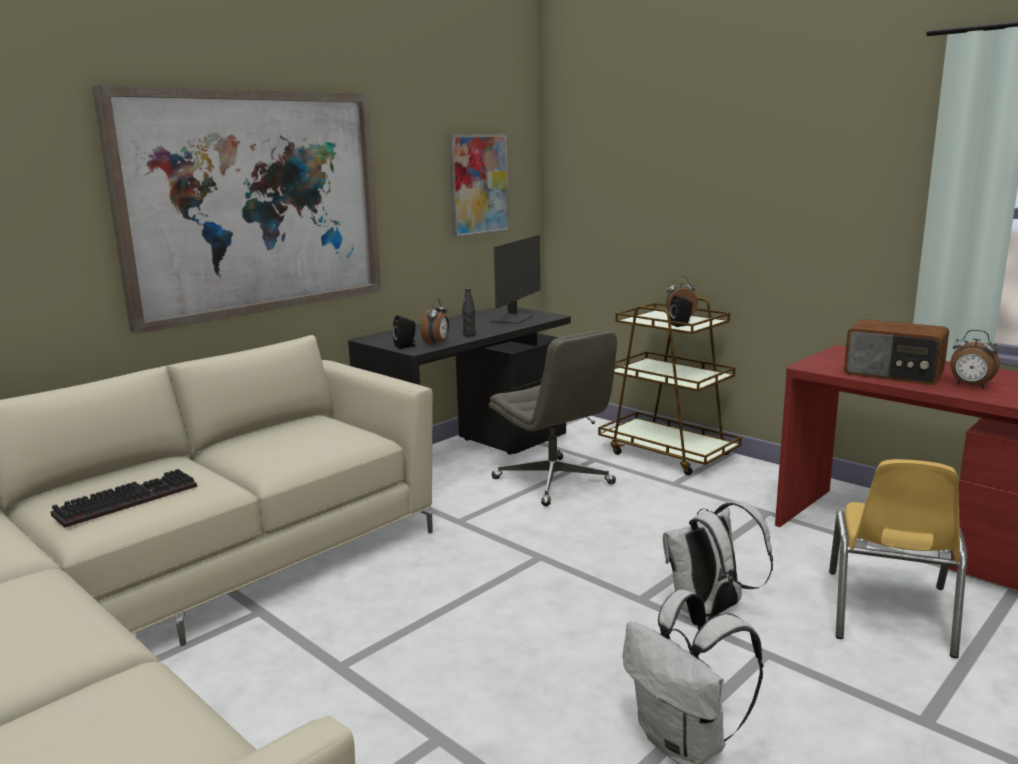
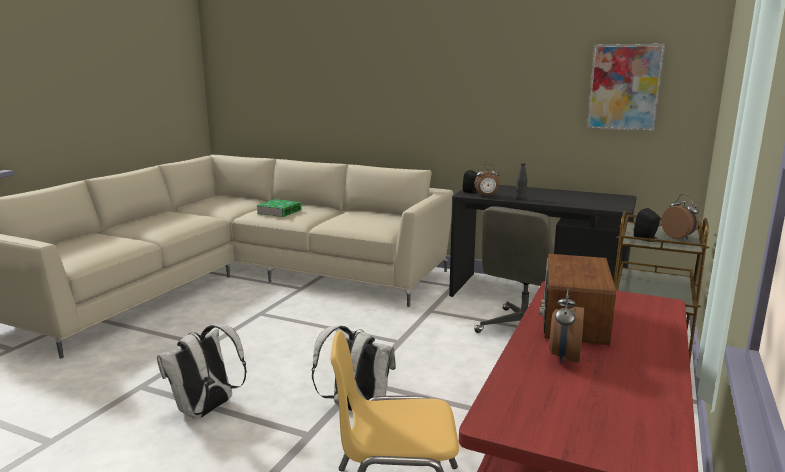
camera: 70 degrees right, 0 degrees up
keyboard [51,469,197,528] -> book [256,199,302,217]
picture [92,85,382,334] -> none
monitor [491,235,540,324] -> none

